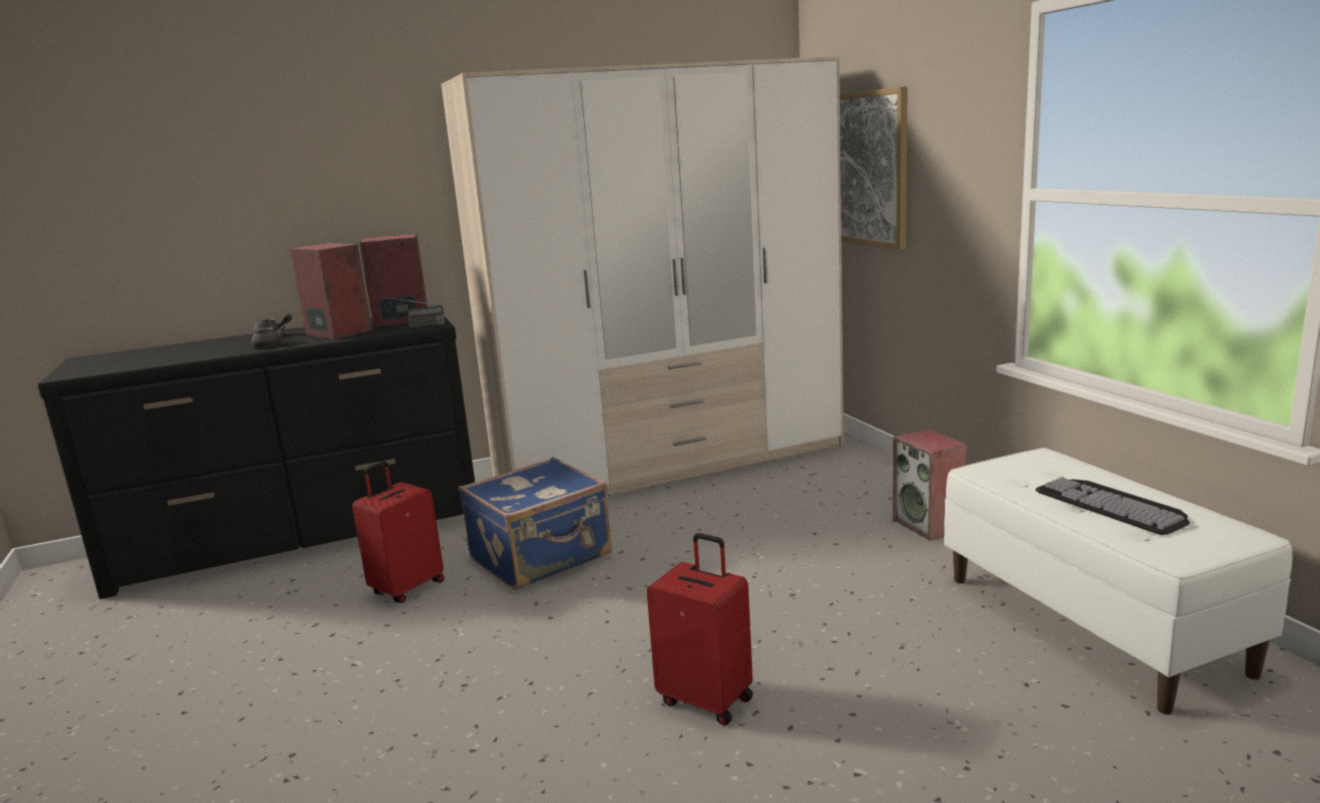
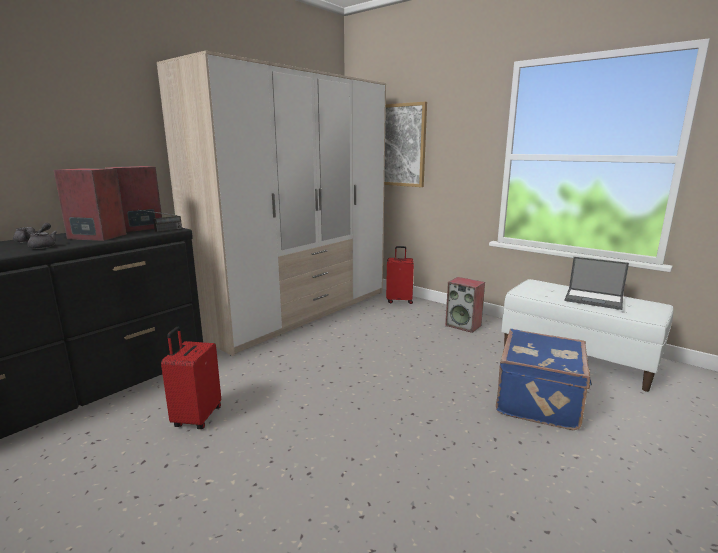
camera: 30 degrees left, 0 degrees up
blue suitcase [458,457,612,590] -> blue suitcase moved to [496,329,592,430]
red suitcase [647,533,753,726] -> red suitcase moved to [386,246,414,304]
keyboard [1035,477,1190,535] -> laptop [565,257,629,310]

